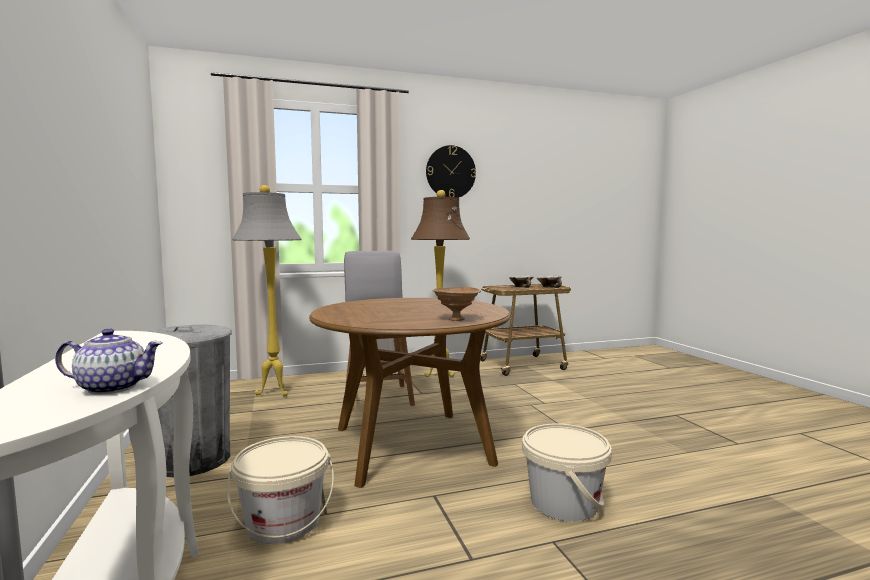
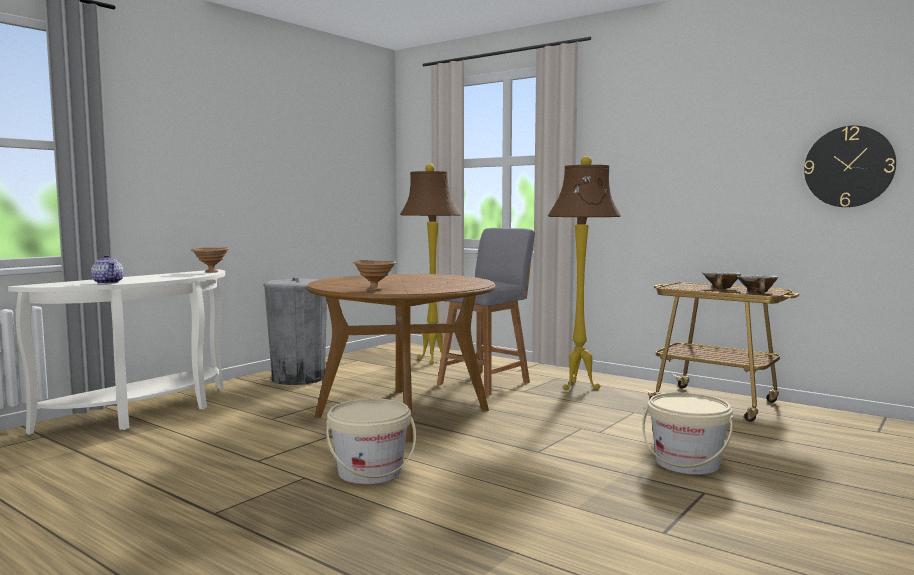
camera: 55 degrees right, 0 degrees up
beige bucket [227,436,334,544] -> beige bucket moved to [642,392,733,475]
grey floor lamp [232,185,302,397] -> brown floor lamp [400,164,462,365]
wall clock [426,145,476,198] -> wall clock moved to [804,125,896,207]
none -> brown bowl [191,247,229,273]

